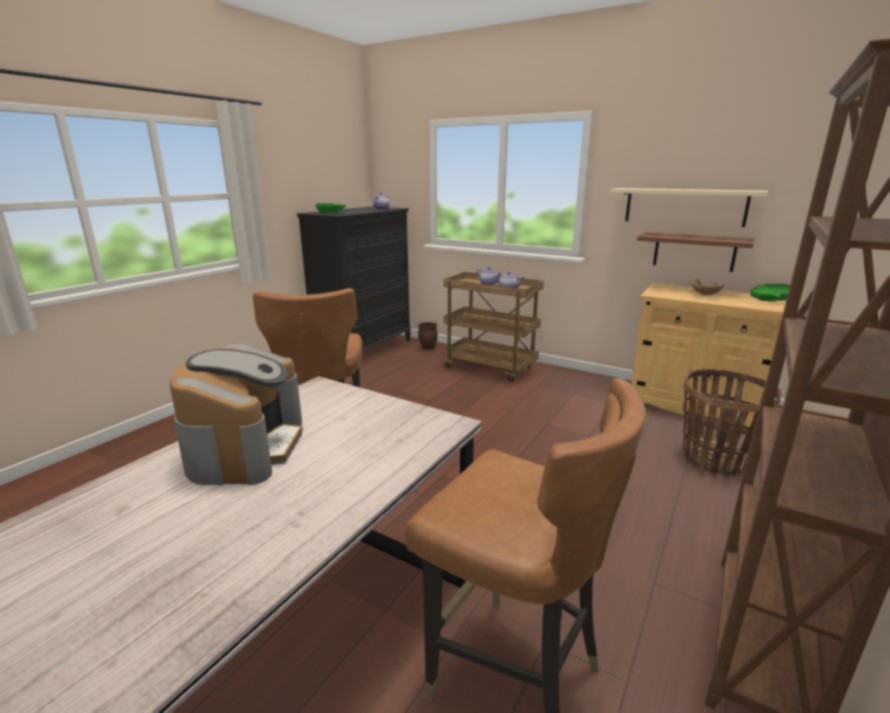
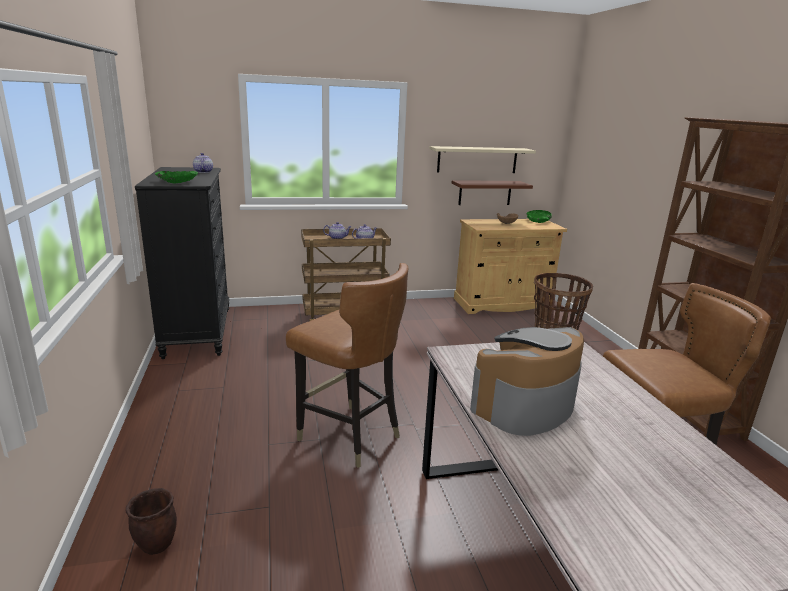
camera: 45 degrees left, 0 degrees up
coffee machine [170,342,303,485] -> coffee machine turned 90 degrees counterclockwise [470,327,584,436]
brown planter [418,322,438,349] -> brown planter moved to [126,488,177,555]

